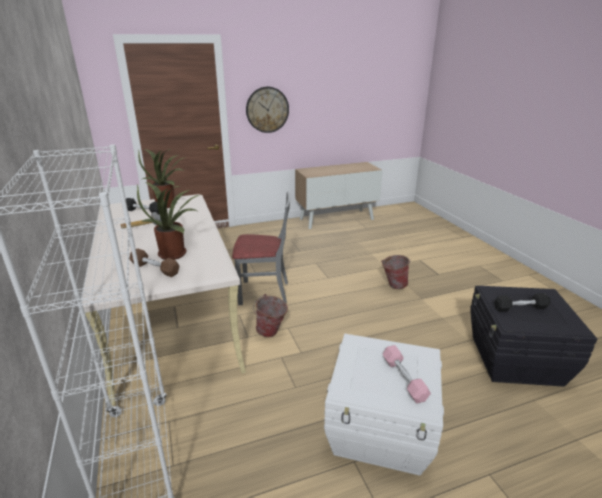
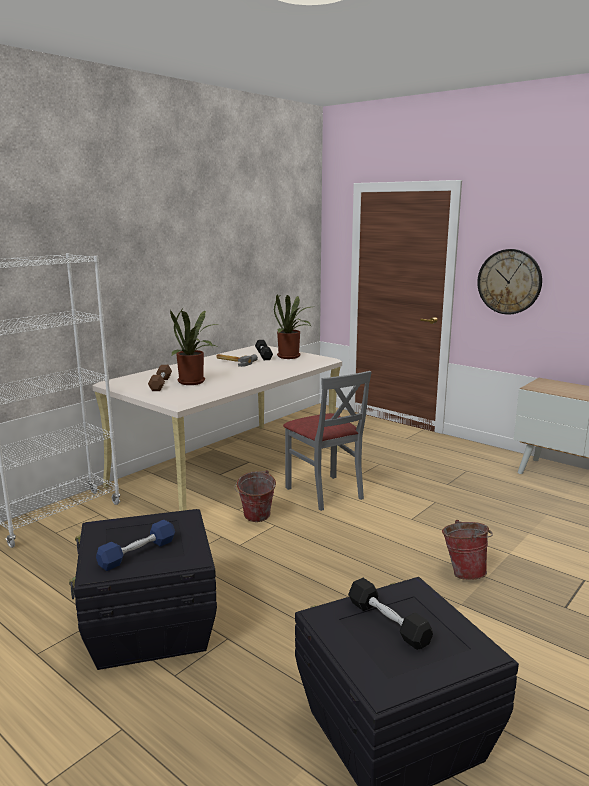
camera: 60 degrees right, 10 degrees down
white storage box [324,334,444,476] -> black storage box [69,509,217,670]
pink dumbbell [383,345,431,403] -> blue dumbbell [96,520,175,571]

